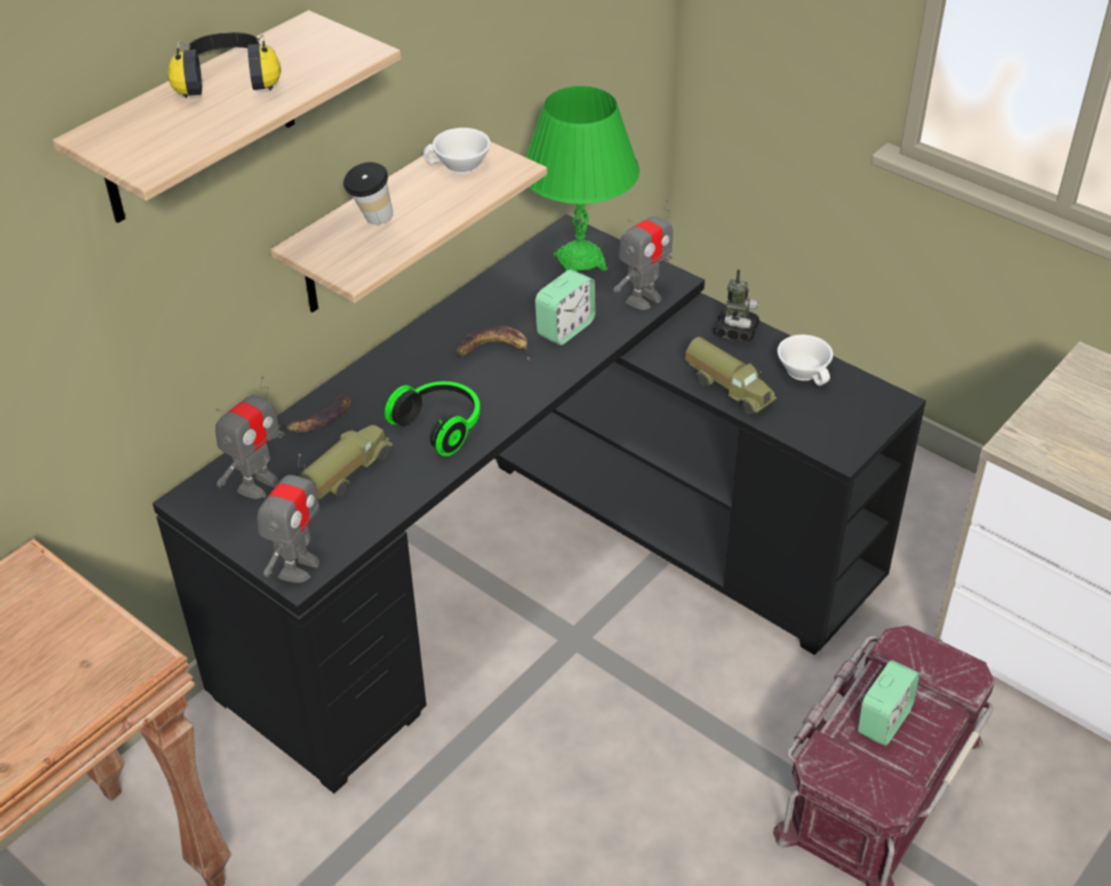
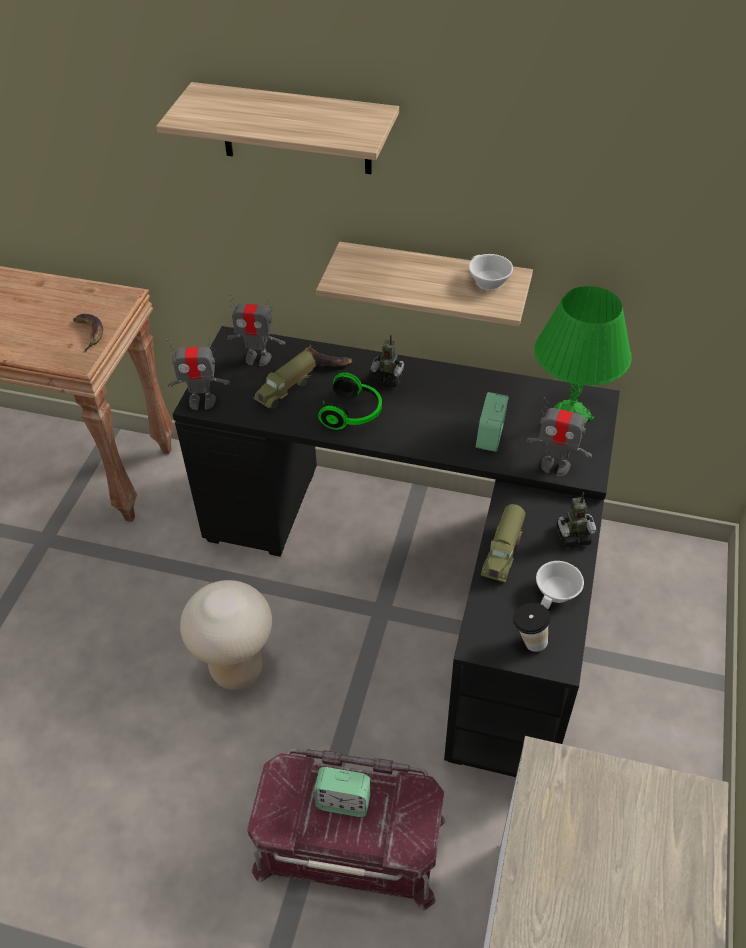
camera: 65 degrees right, 5 degrees up
headphones [168,32,281,98] -> none
toy truck [298,425,393,499] -> toy truck turned 120 degrees clockwise [253,350,316,409]
cup [343,162,393,225] -> cup moved to [513,603,550,652]
banana [457,325,531,361] -> banana moved to [73,314,103,353]
alarm clock [535,269,596,345] -> alarm clock turned 90 degrees clockwise [476,392,509,452]
none -> beige stool [180,580,272,690]
none -> toy robot [371,334,404,387]

